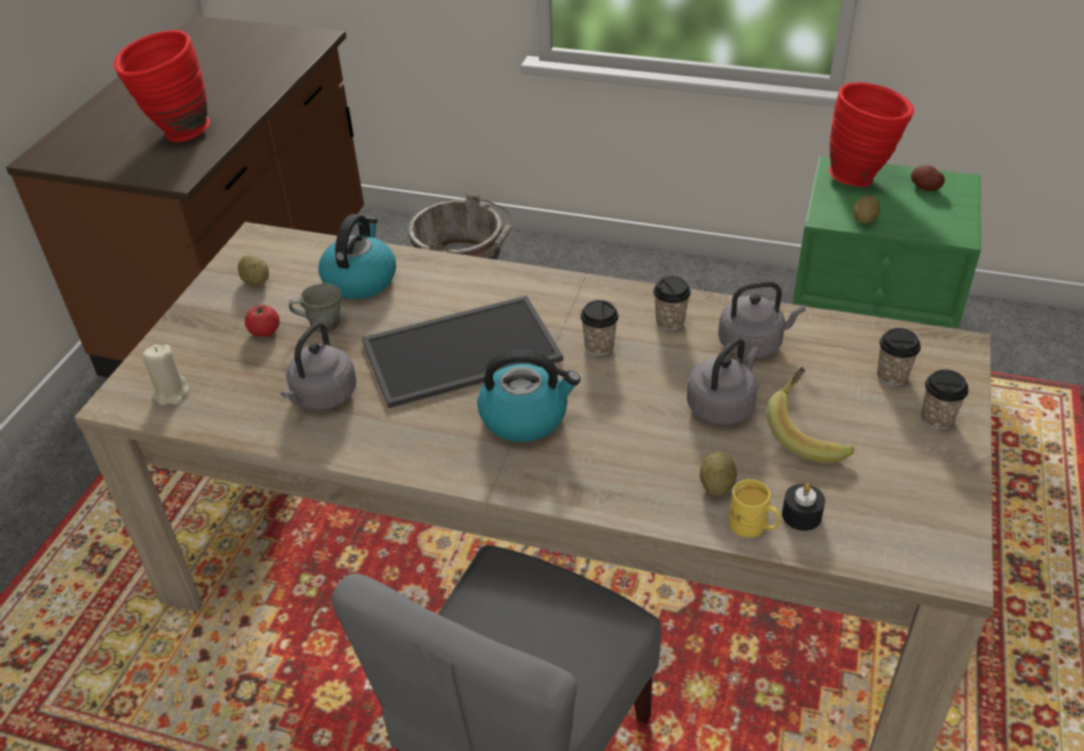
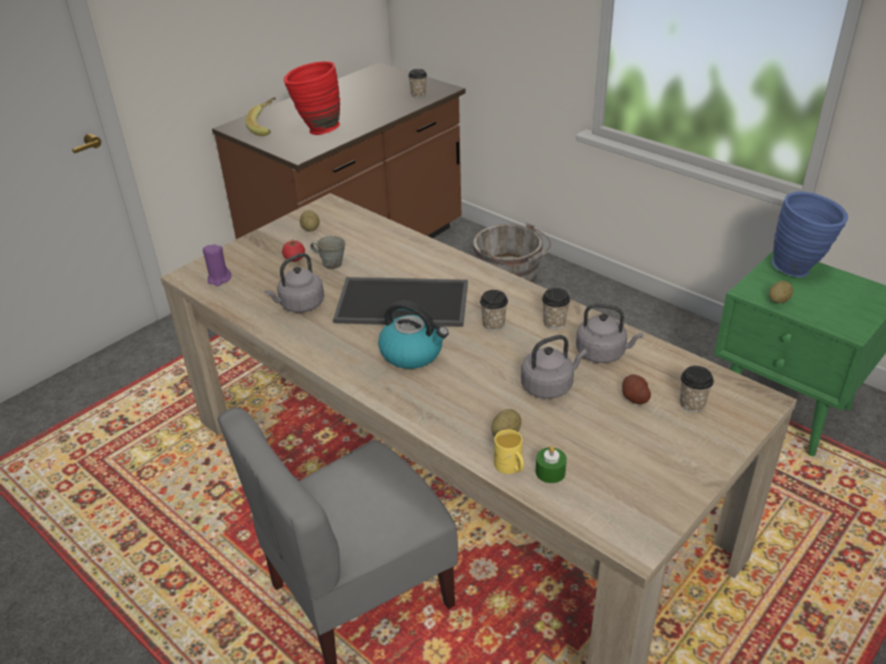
camera: 25 degrees right, 5 degrees down
beige candle [142,345,190,405] -> purple candle [203,244,231,286]
kettle [318,214,396,299] -> none
banana [767,367,854,463] -> banana moved to [246,97,276,136]
black candle [782,483,825,531] -> green candle [536,446,567,483]
red vase [829,82,914,187] -> blue vase [772,191,848,277]
potato [911,165,945,191] -> potato moved to [622,375,651,404]
cup [921,369,968,429] -> cup moved to [408,69,427,98]

